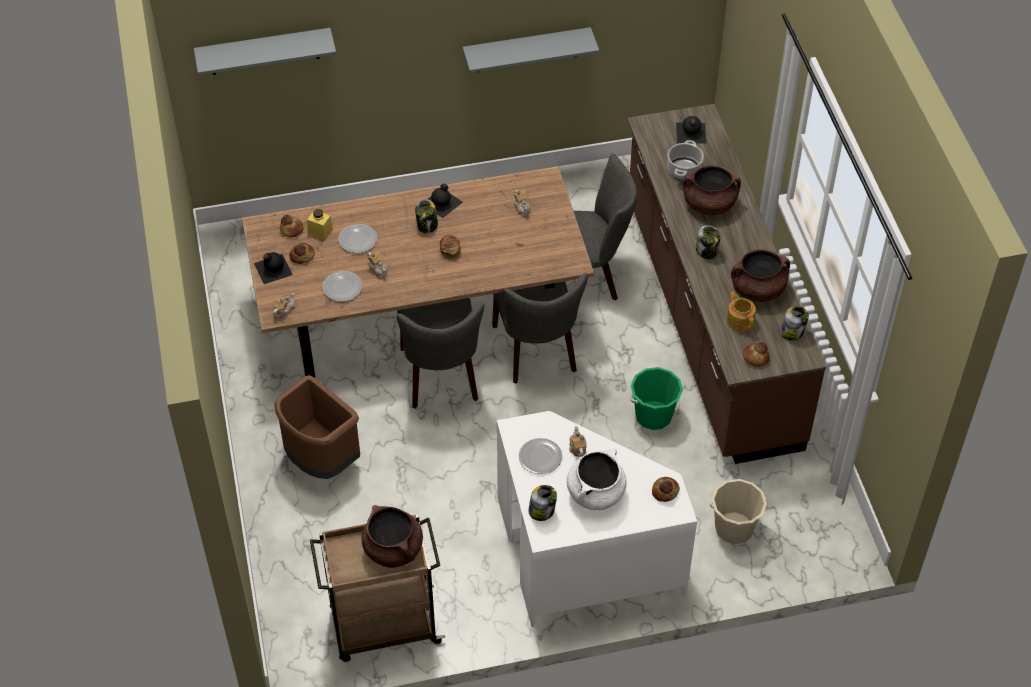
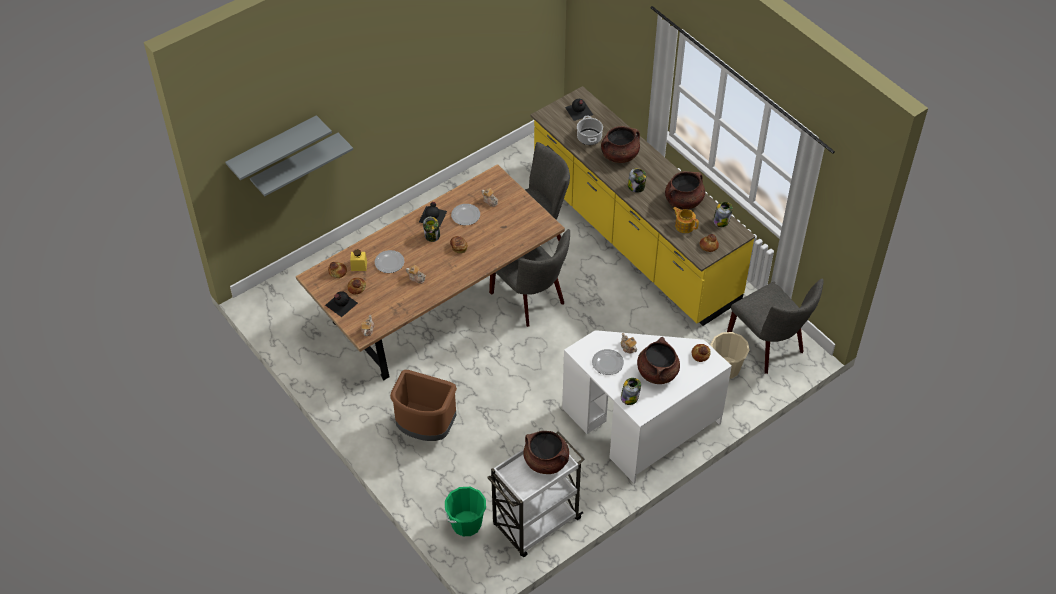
camera: 25 degrees left, 0 degrees up
brown cart [310,514,445,662] -> white cart [487,431,585,557]
plate [322,271,363,301] -> plate moved to [451,204,480,225]
grey chair [396,298,484,409] -> grey chair moved to [727,279,824,374]
grey shelf [463,27,599,73] -> grey shelf moved to [250,133,353,196]
white cooking pot [567,448,627,510] -> brown cooking pot [637,337,680,384]
brown counter [628,104,826,464] -> yellow counter [530,86,755,326]
green bucket [630,367,683,430] -> green bucket moved to [445,487,486,536]

